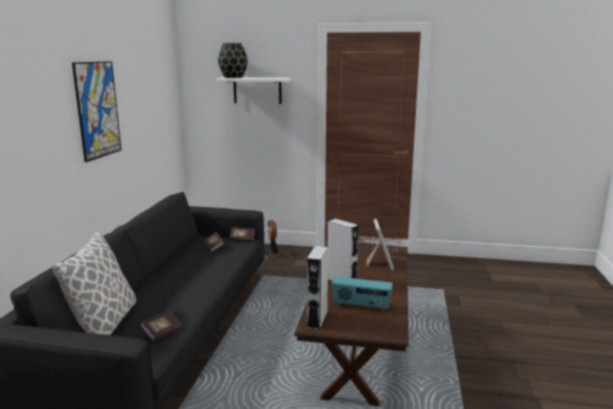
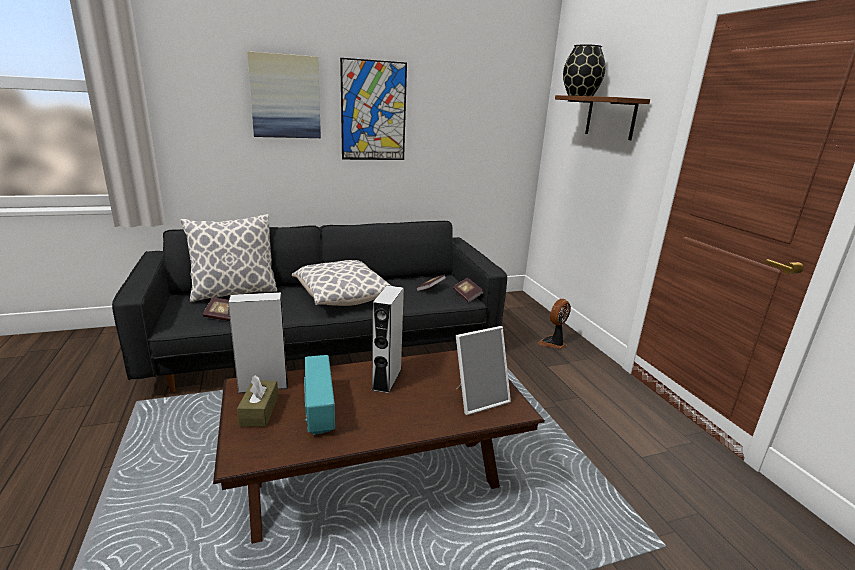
camera: 60 degrees right, 5 degrees up
white shelf [216,77,291,104] -> brown shelf [555,95,650,140]
none -> brown tissue box [237,376,278,427]
none -> picture [247,51,321,138]
none -> pillow [292,260,391,306]

